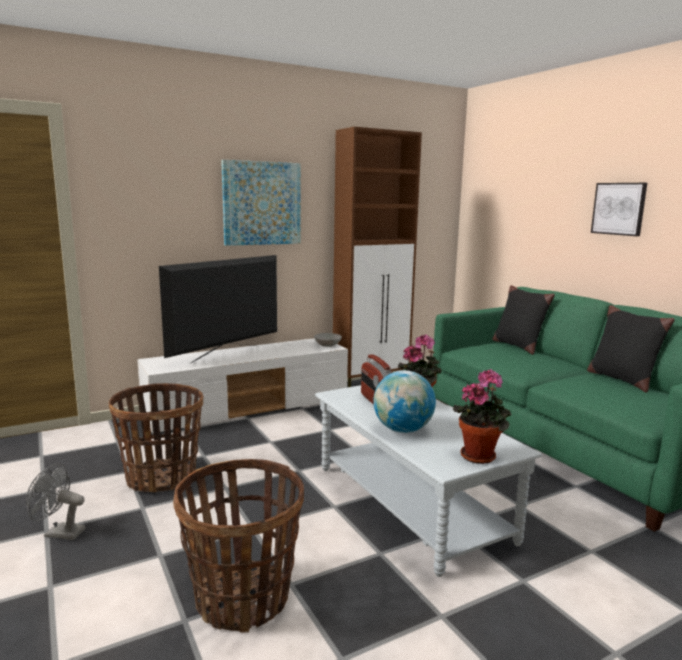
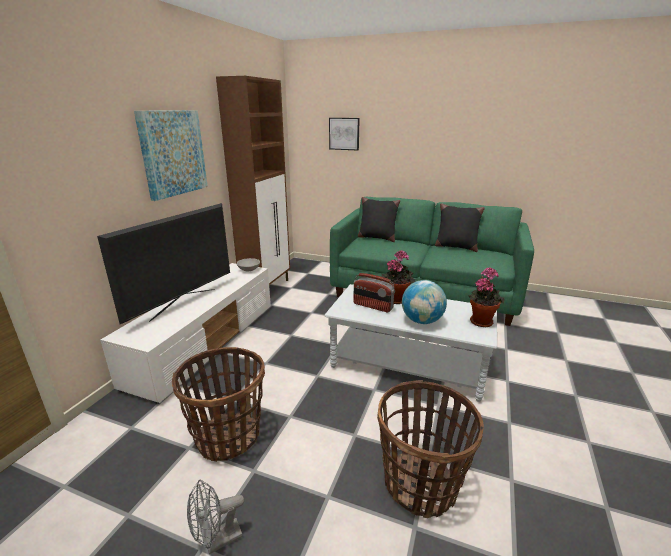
camera: 40 degrees left, 10 degrees up
television [159,255,277,363] -> television turned 150 degrees counterclockwise [97,203,230,324]
picture [591,183,647,236] -> picture moved to [329,118,360,150]

